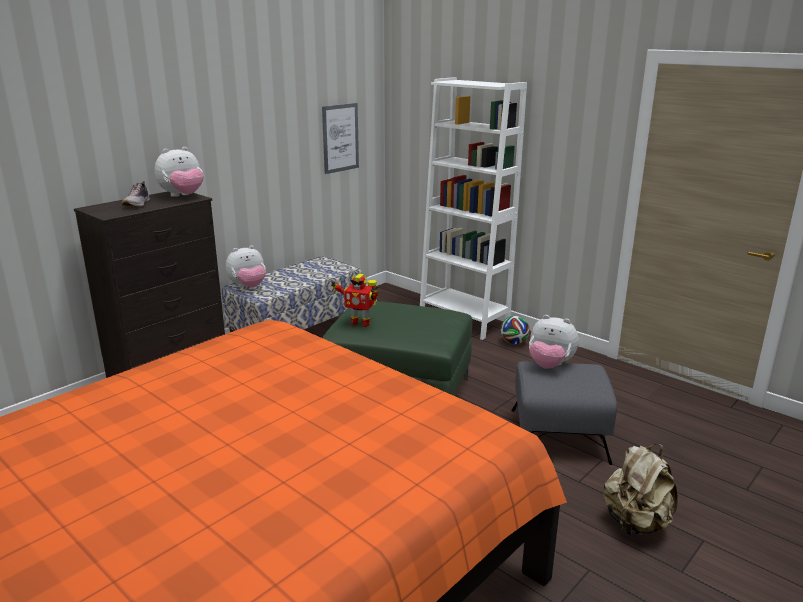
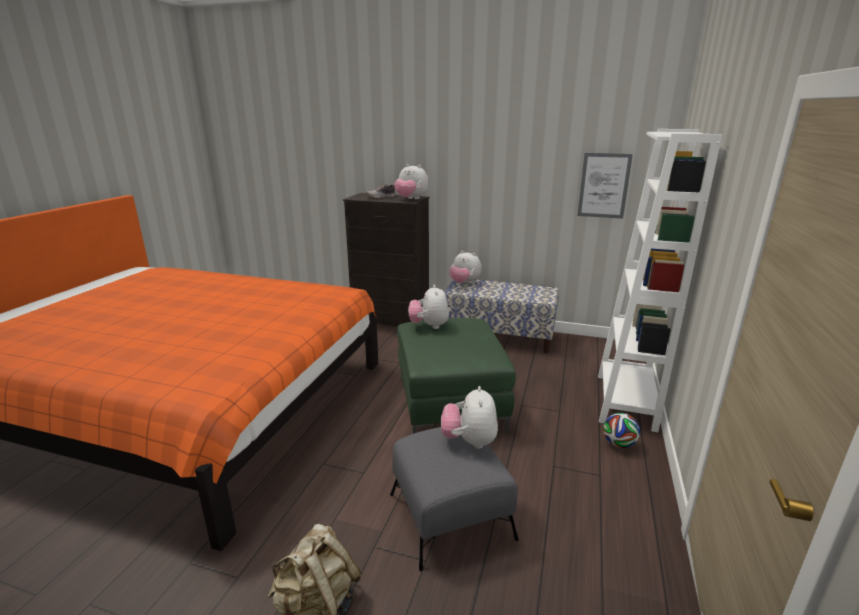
camera: 65 degrees right, 0 degrees up
toy robot [330,274,378,327] -> plush toy [408,285,449,329]

